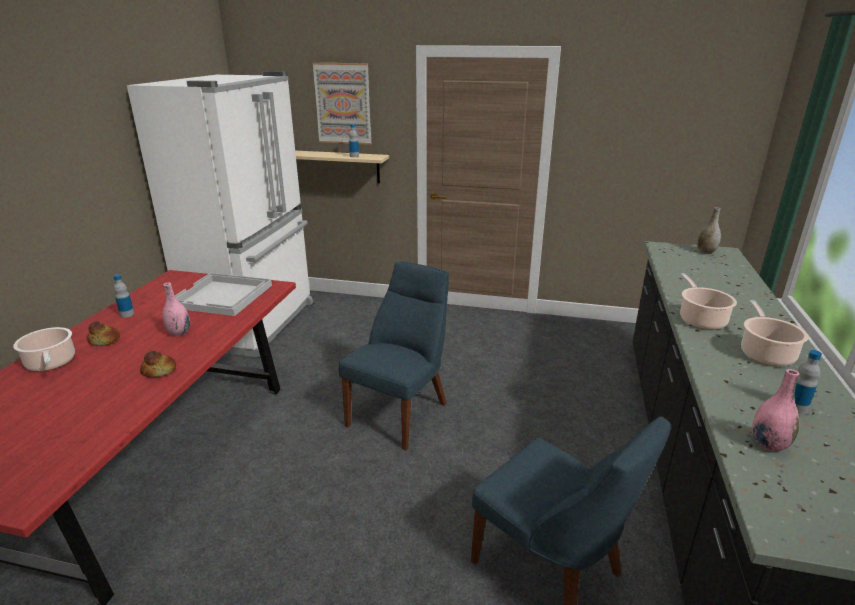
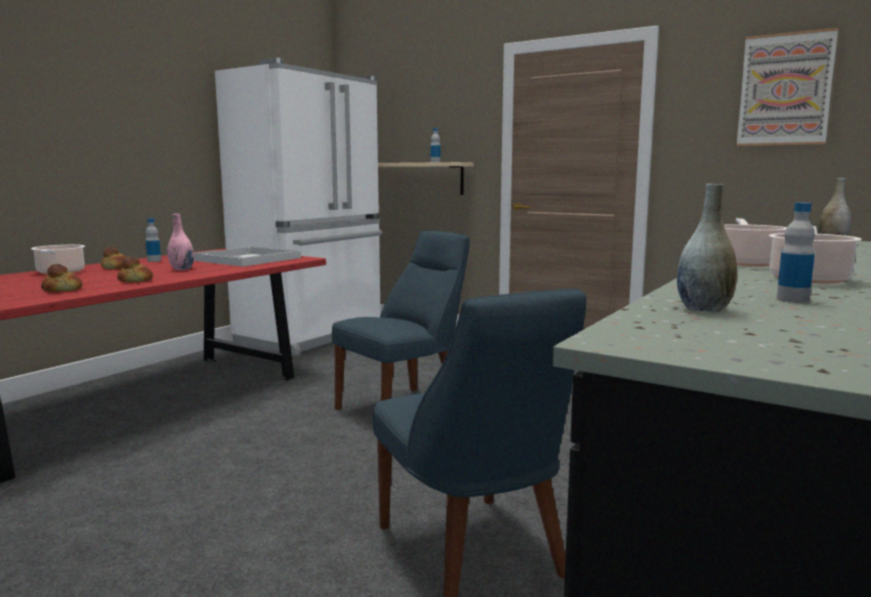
camera: 20 degrees right, 15 degrees down
picture [312,63,372,145] -> picture moved to [736,28,838,146]
pink vase [752,369,799,452] -> grey vase [677,184,737,312]
none -> bread [41,264,83,292]

